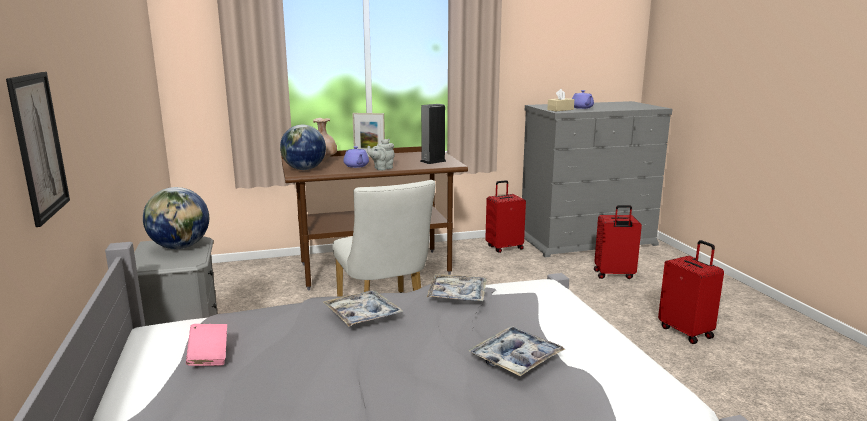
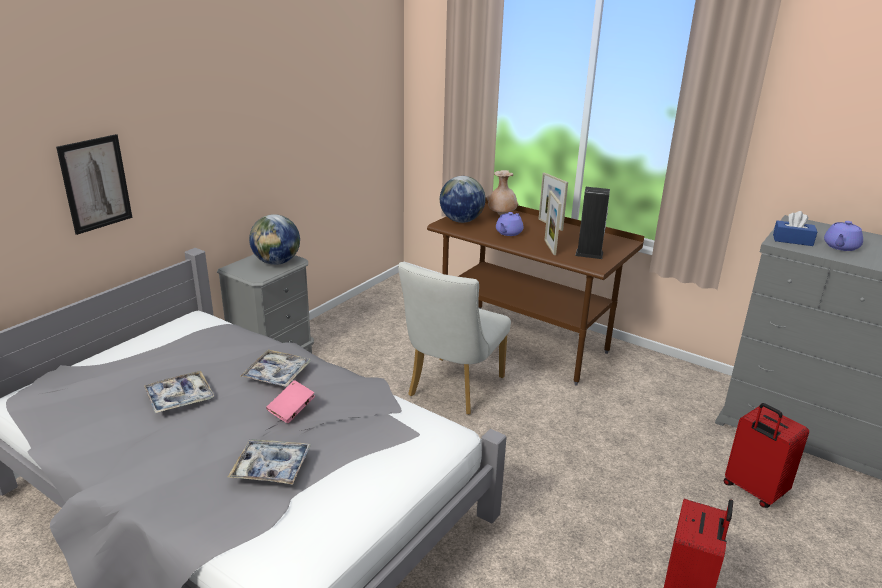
camera: 50 degrees right, 10 degrees up
pink book [186,324,227,366] -> pink book moved to [266,380,315,423]
grey teapot [367,139,394,170] -> none
tray [426,274,487,301] -> tray moved to [144,371,214,413]
red suitcase [485,180,526,253] -> none
beige tissue box [547,89,574,111] -> blue tissue box [773,211,817,246]
none -> picture frame [544,191,561,255]

